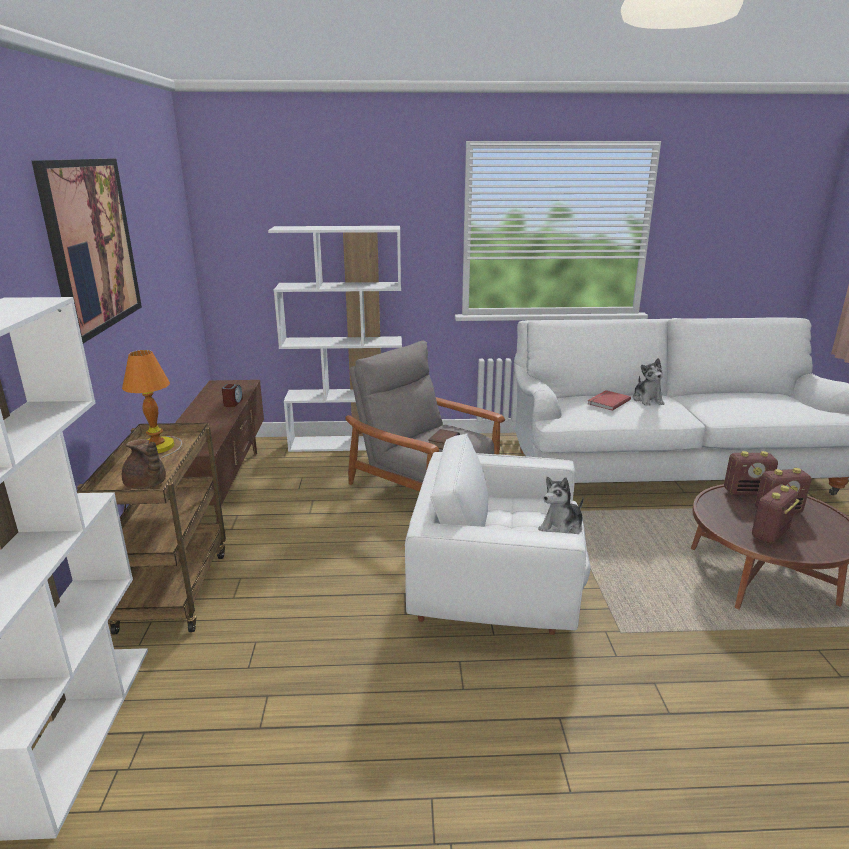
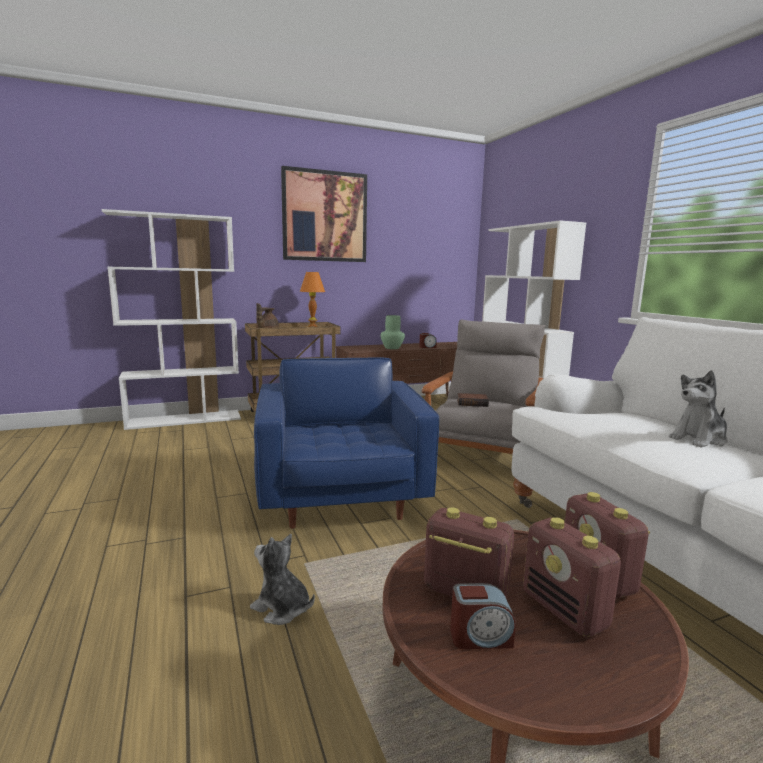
camera: 70 degrees right, 10 degrees down
white armchair [405,433,591,635] -> blue armchair [254,357,439,529]
plush toy [538,477,584,534] -> plush toy moved to [250,534,315,625]
red book [588,390,631,411] -> none
none -> green vase [380,315,405,349]
none -> alarm clock [450,583,516,649]

